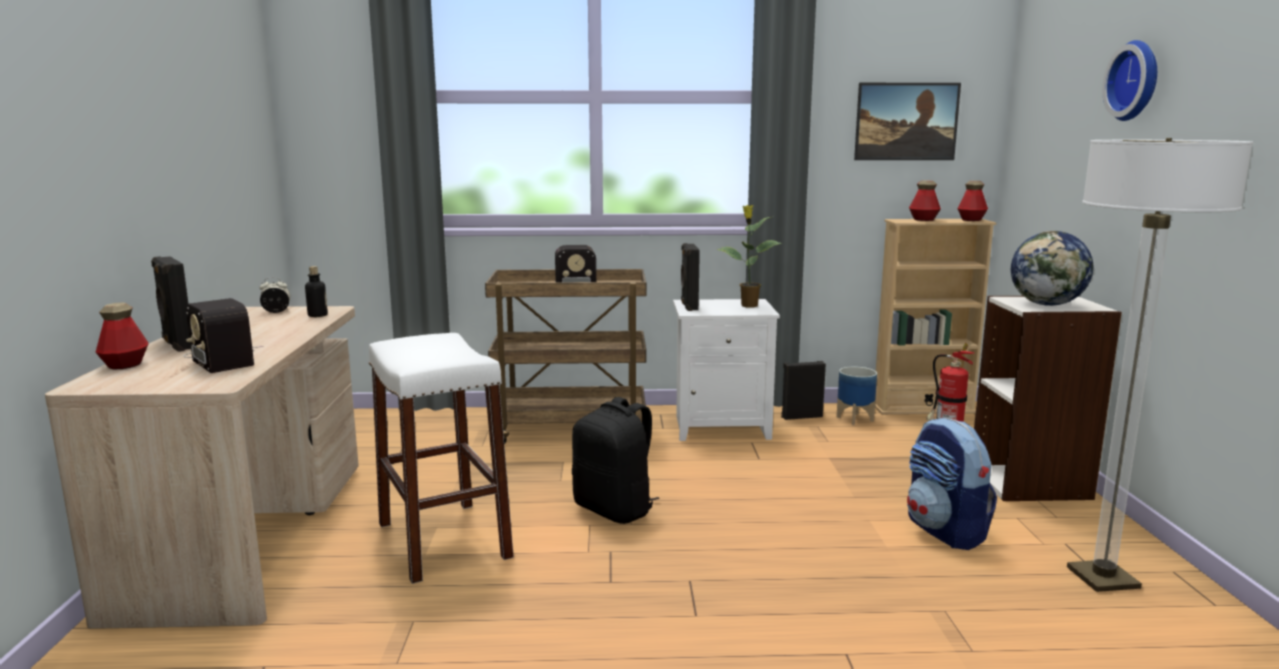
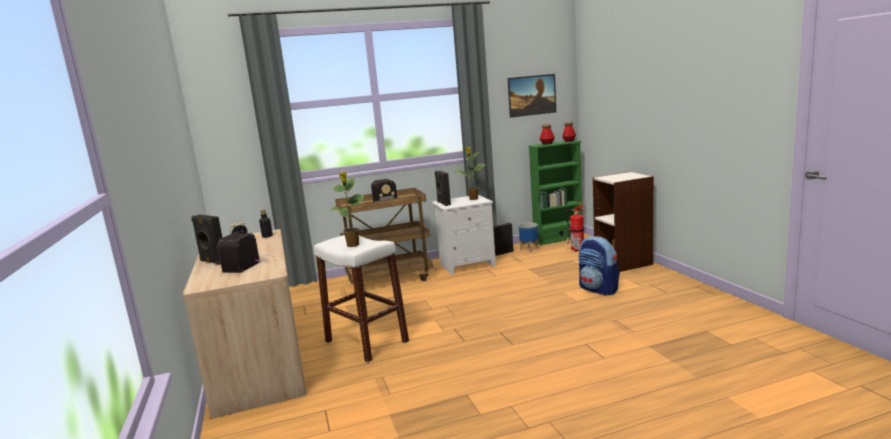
camera: 15 degrees left, 0 degrees up
bottle [95,303,149,369] -> none
radio [183,298,263,373] -> radio turned 75 degrees clockwise [217,233,278,273]
black backpack [572,397,660,524] -> none
beige bookcase [875,219,996,415] -> green bookcase [528,140,582,245]
globe [1011,231,1094,306] -> none
floor lamp [1067,138,1253,592] -> none
wall clock [1102,40,1157,121] -> none
none -> potted plant [330,172,364,247]

